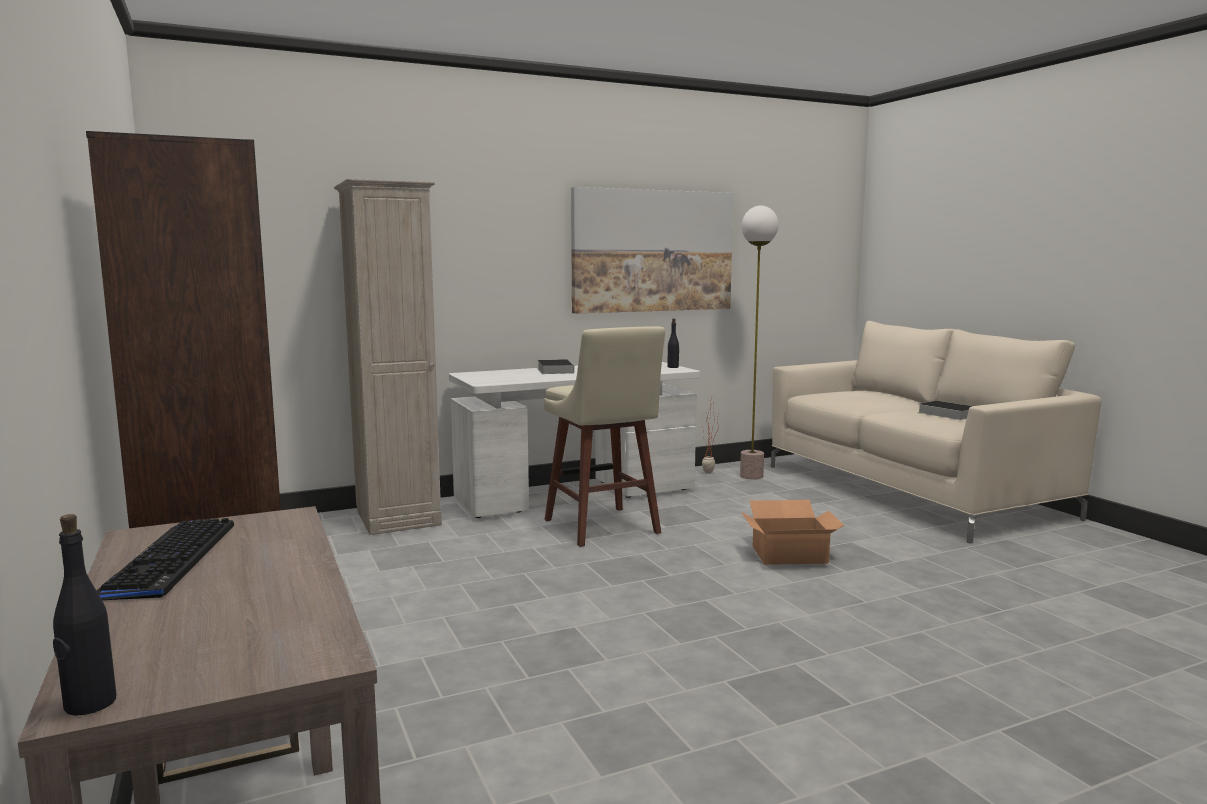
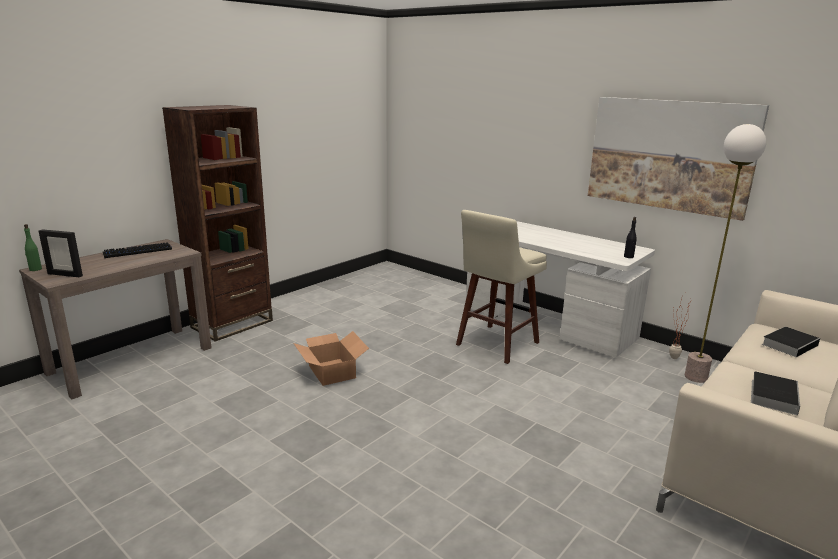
camera: 65 degrees right, 10 degrees up
black bottle [53,514,116,716] -> green bottle [24,224,42,271]
beige cabinet [334,179,442,535] -> none
book [538,359,574,374] -> book moved to [762,327,820,357]
cardboard box [741,500,844,565] -> cardboard box moved to [294,331,369,386]
none -> picture frame [39,229,83,277]

